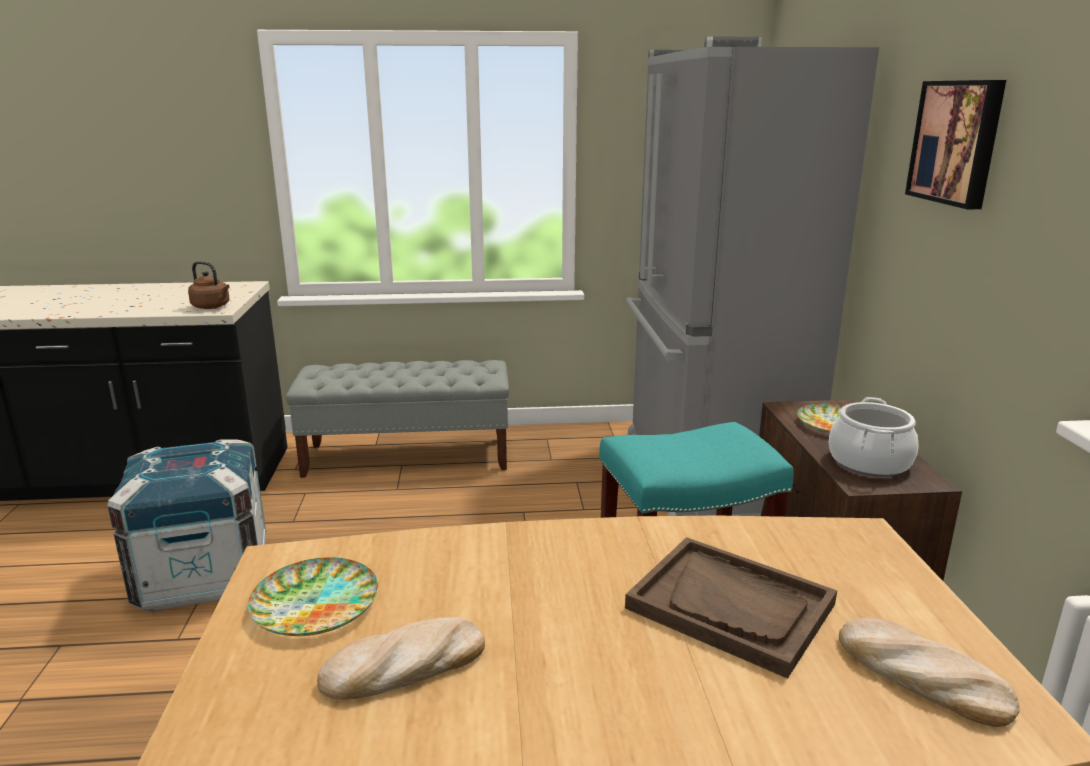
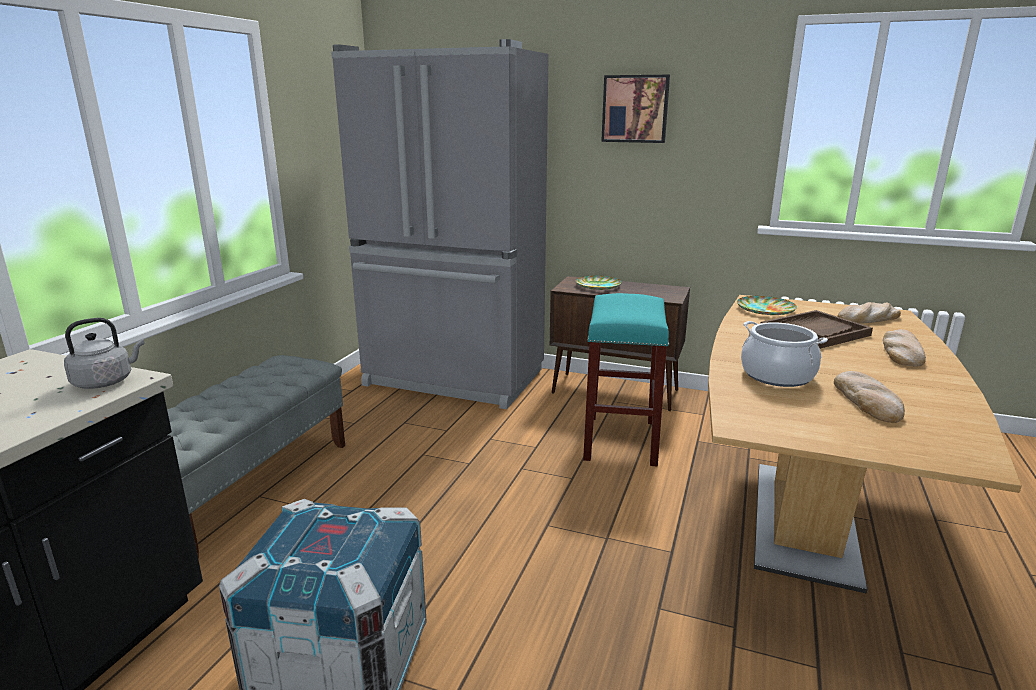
camera: 65 degrees left, 0 degrees up
brown kettle [188,261,230,309] -> grey kettle [64,318,145,389]
plate [248,557,378,636] -> plate moved to [737,296,797,315]
cooking pot [829,397,918,477] -> cooking pot moved to [741,321,828,387]
none -> bread [883,329,926,367]

